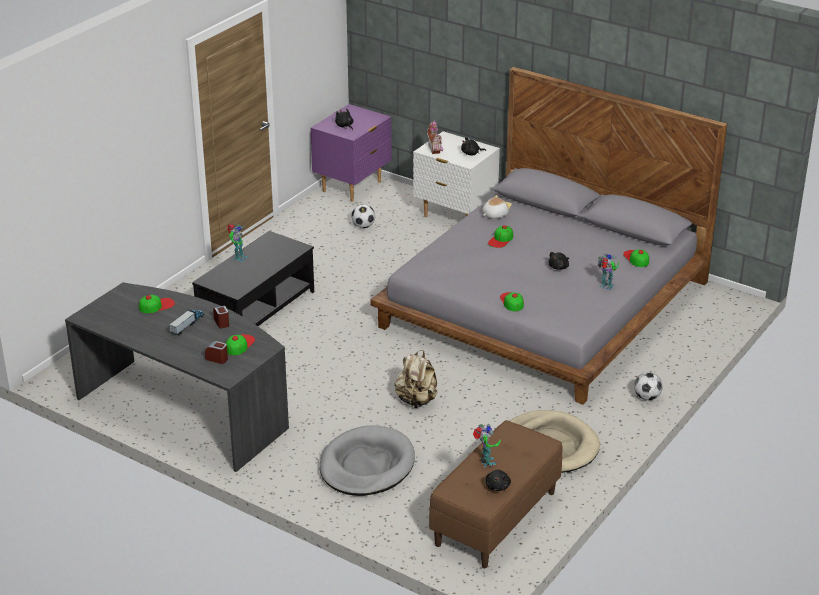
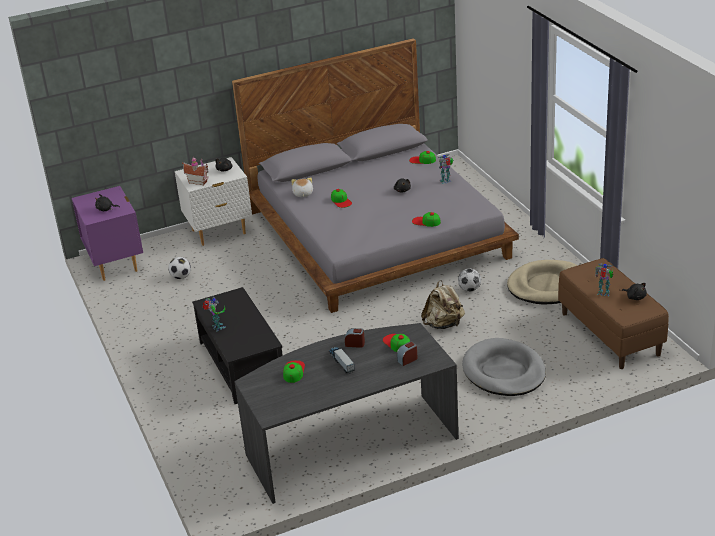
camera: 55 degrees left, 0 degrees up
football [634,372,662,400] -> football moved to [458,268,481,292]

